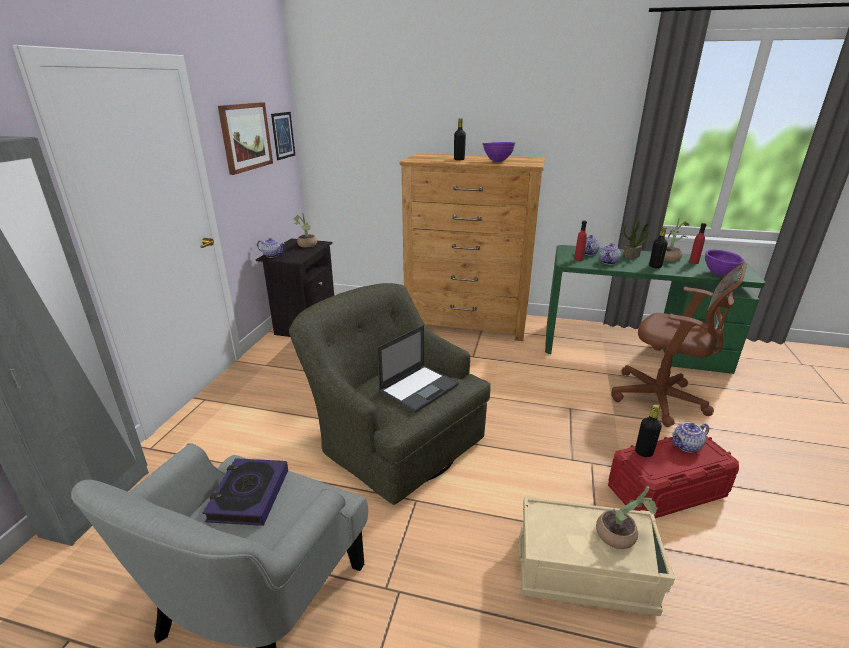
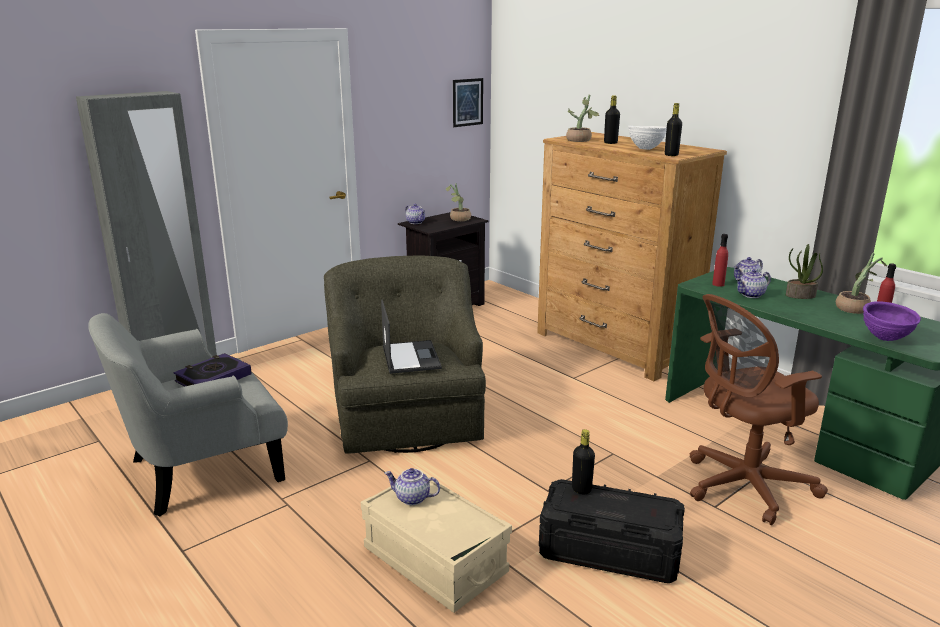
camera: 35 degrees right, 5 degrees down
picture [218,102,273,175] -> none
laptop [377,325,459,413] -> laptop turned 90 degrees counterclockwise [381,300,442,374]
purple bowl [483,142,515,162] -> white bowl [628,126,667,150]
potted plant [596,486,658,549] -> potted plant moved to [566,95,599,142]
red storage box [608,436,739,518] -> black storage box [539,479,685,583]
brown office chair [612,263,747,427] -> brown office chair turned 90 degrees clockwise [690,294,828,525]
black bottle [649,227,668,268] -> black bottle moved to [665,103,682,156]
teapot [672,422,709,453] -> teapot moved to [385,468,440,505]

